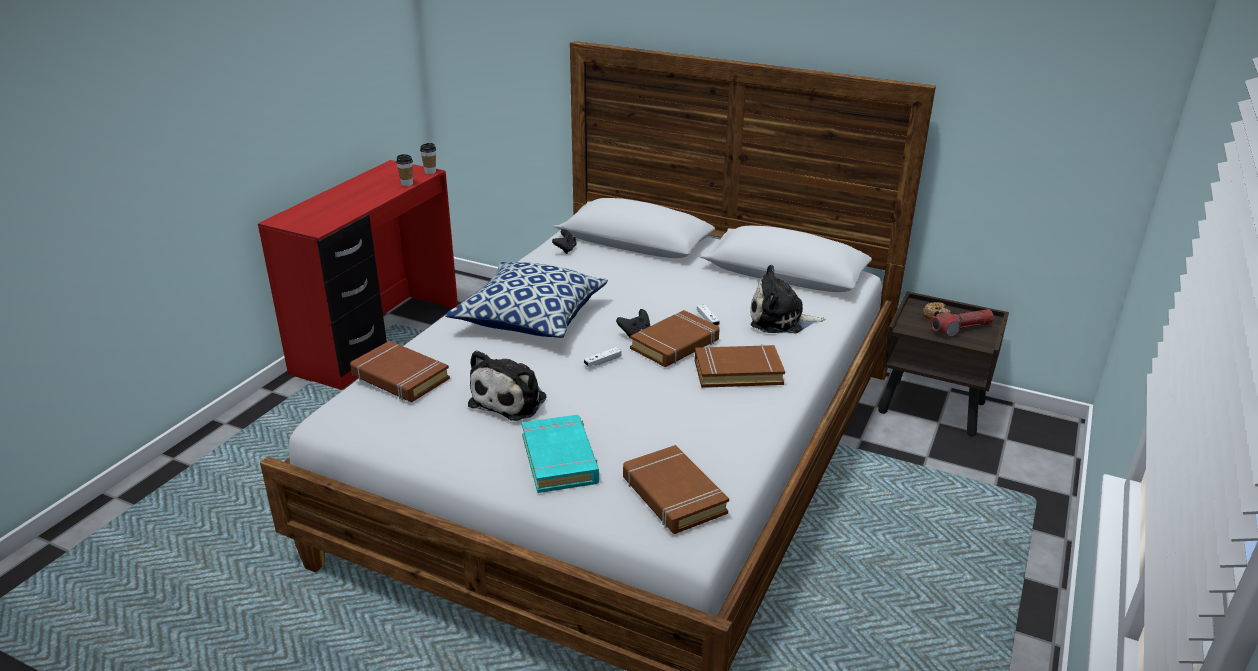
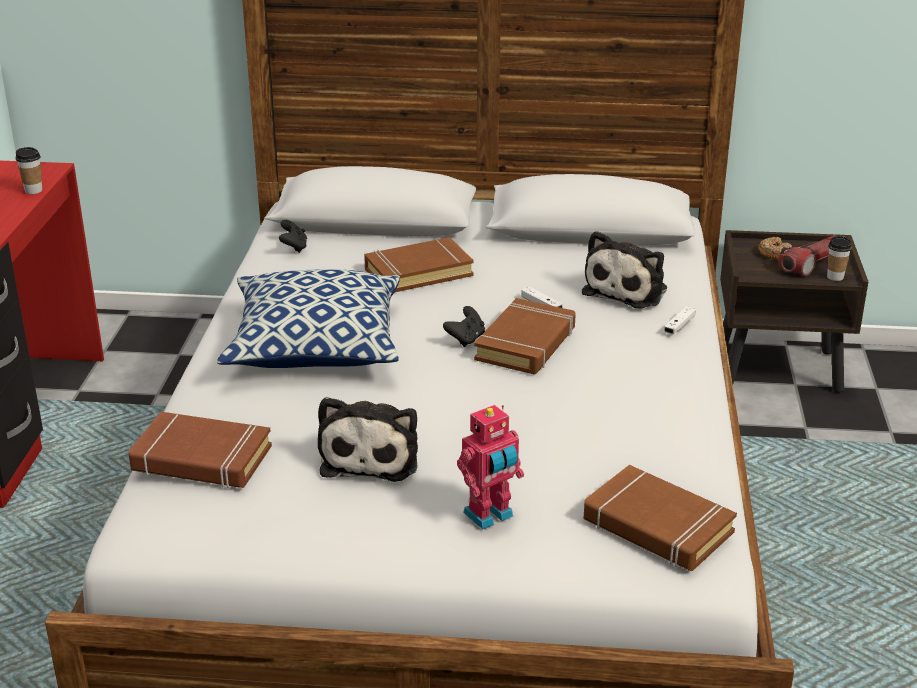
camera: 20 degrees left, 0 degrees up
cup [420,143,436,174] -> cup moved to [827,236,852,281]
turquoise book [522,415,599,493] -> toy robot [457,405,524,529]
white game controller [584,347,622,367] -> white game controller moved to [664,306,696,334]
brown book [695,344,785,388] -> brown book moved to [364,237,474,293]
plush toy [750,265,825,333] -> plush toy turned 45 degrees counterclockwise [582,231,667,309]

